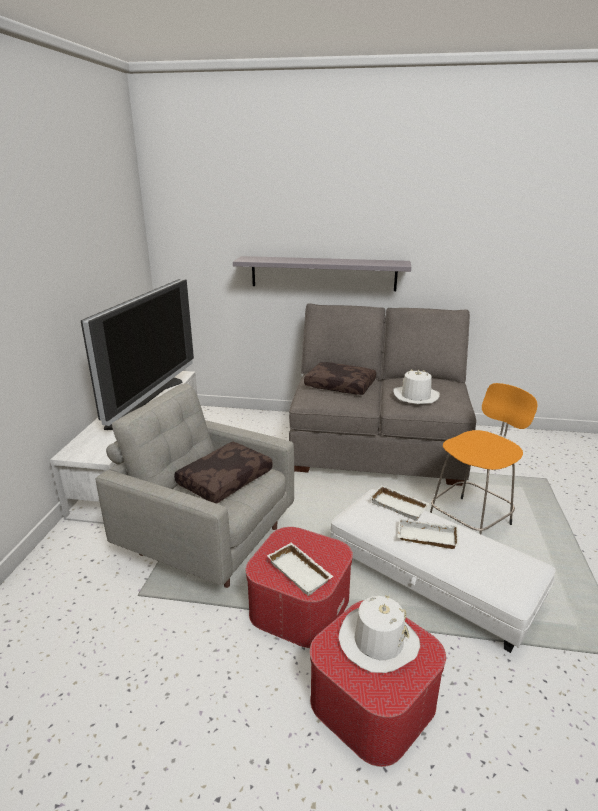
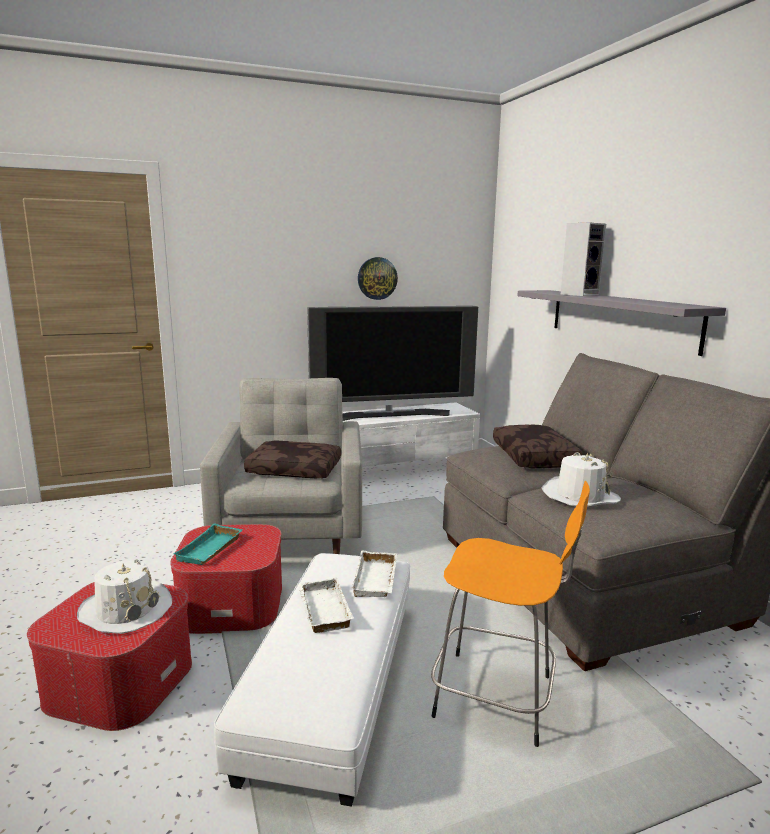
camera: 60 degrees right, 10 degrees down
white tray [267,542,333,596] -> turquoise tray [173,523,243,565]
none -> wall clock [358,257,398,300]
none -> speaker [561,222,606,296]

